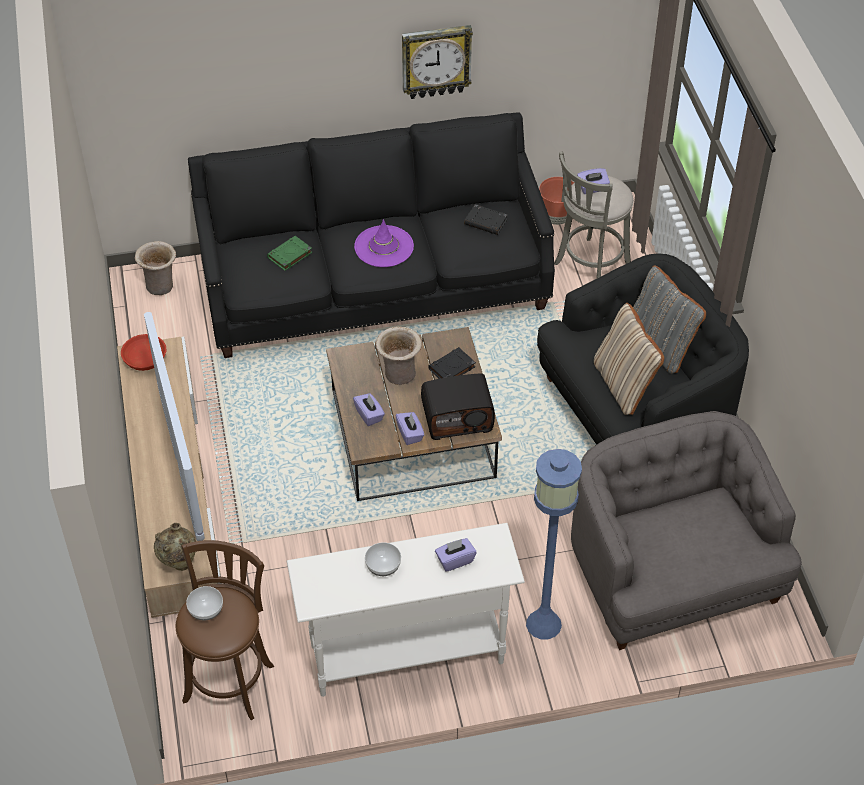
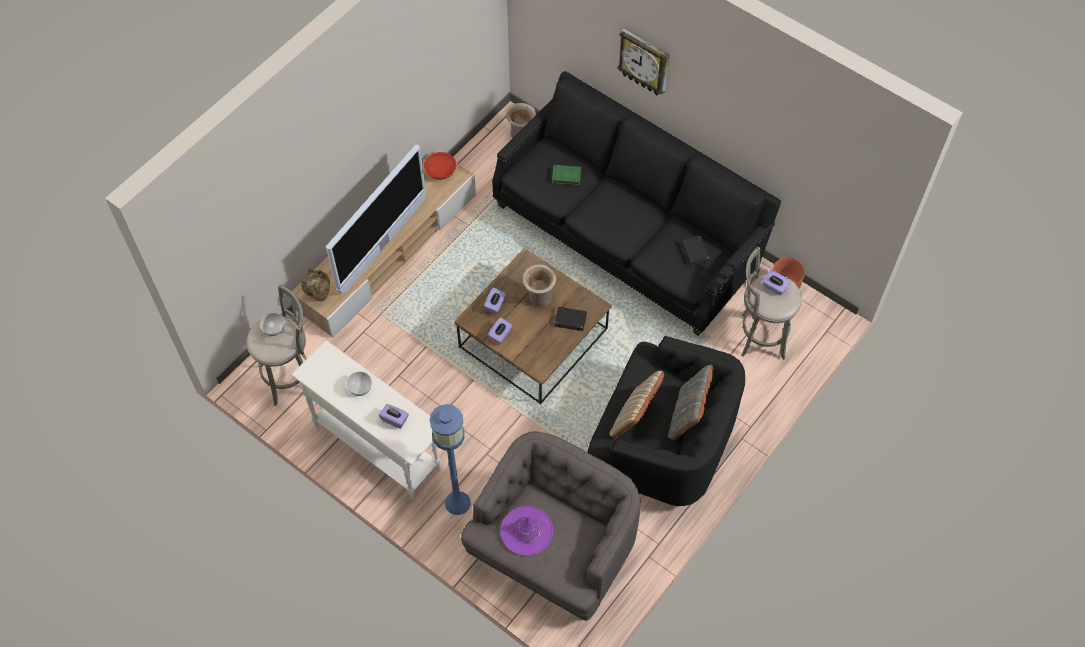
camera: 50 degrees right, 10 degrees up
brown stool [176,540,274,720] -> grey stool [247,285,307,406]
purple hat [354,219,414,267] -> purple hat moved to [501,506,553,555]
wall clock [402,25,473,99] -> wall clock moved to [617,28,670,95]
radio [421,373,495,440] -> none

